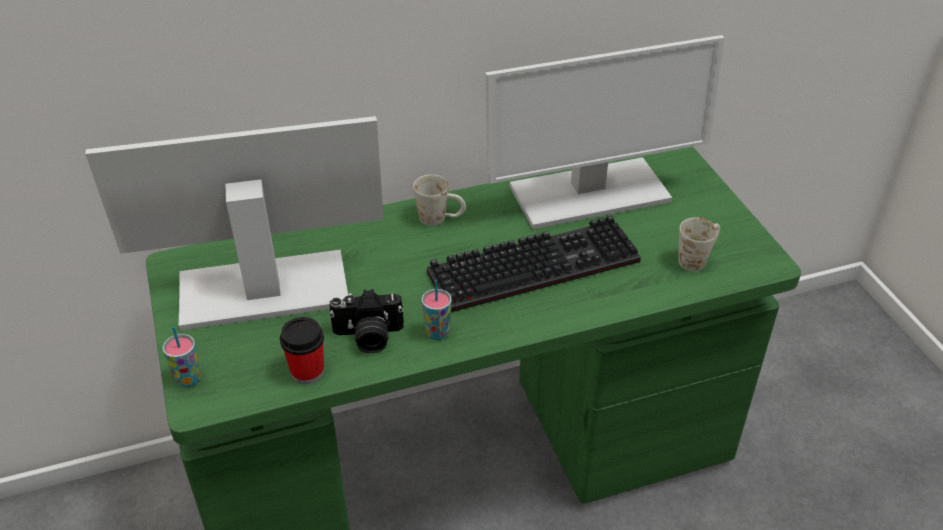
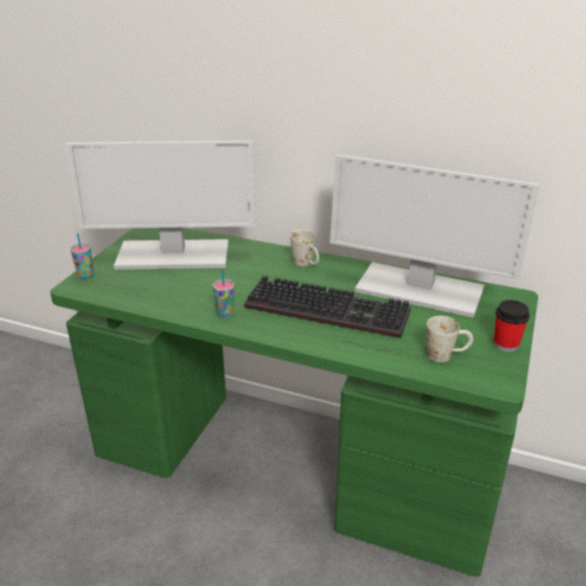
camera: 40 degrees right, 10 degrees down
monitor [85,116,384,331] -> monitor turned 150 degrees clockwise [66,141,255,270]
cup [280,317,324,384] -> cup moved to [494,300,530,352]
camera [329,289,404,353] -> none

